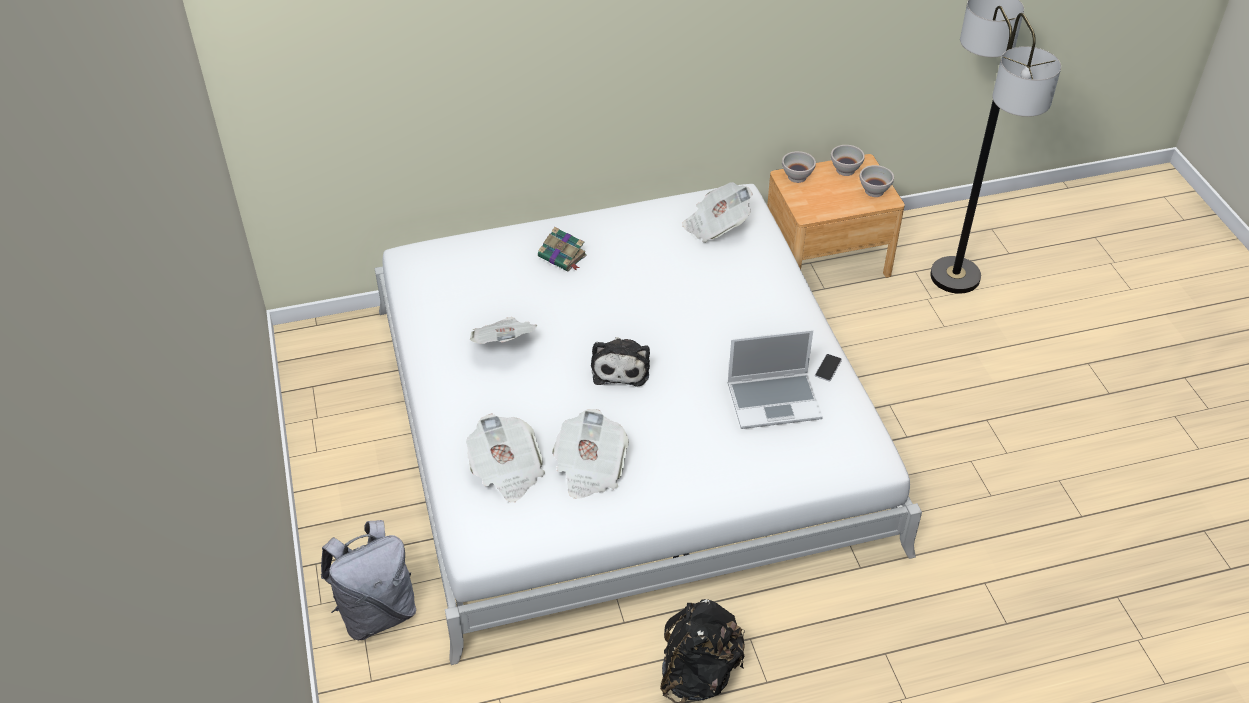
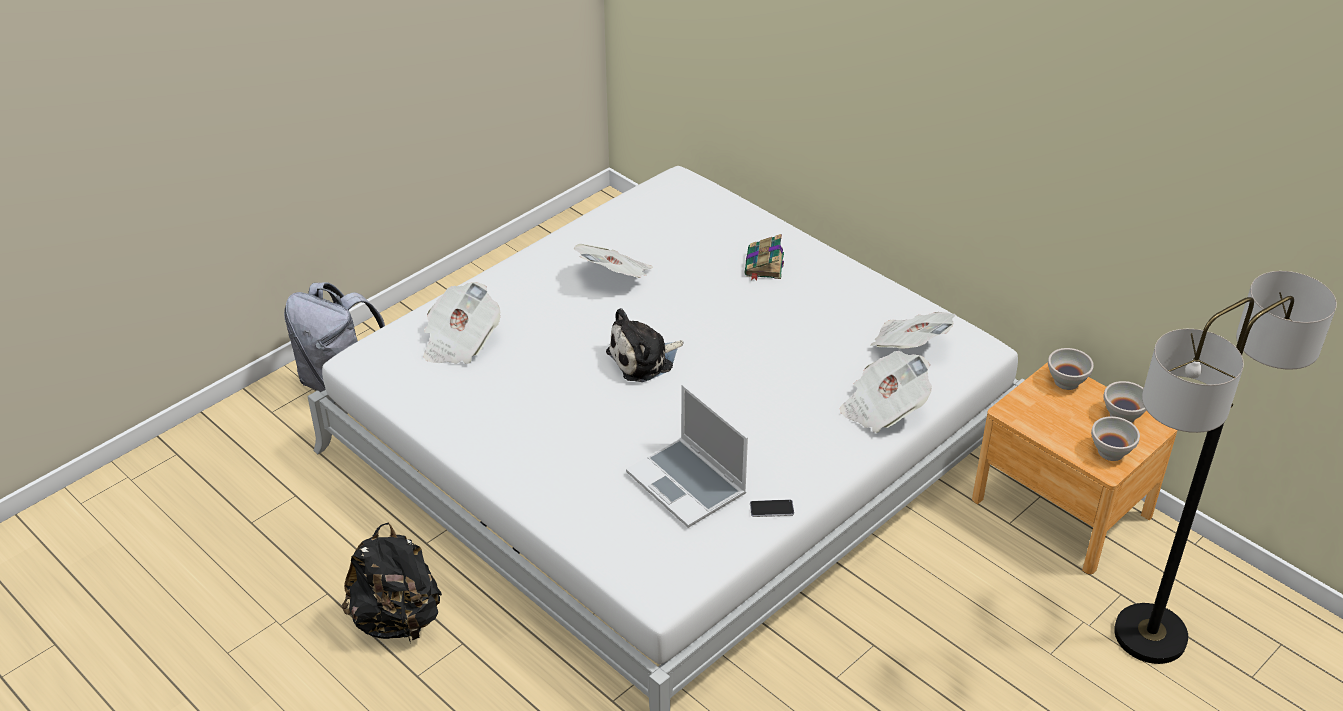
camera: 60 degrees right, 5 degrees down
newspaper [552,409,629,499] -> newspaper moved to [840,351,932,433]

